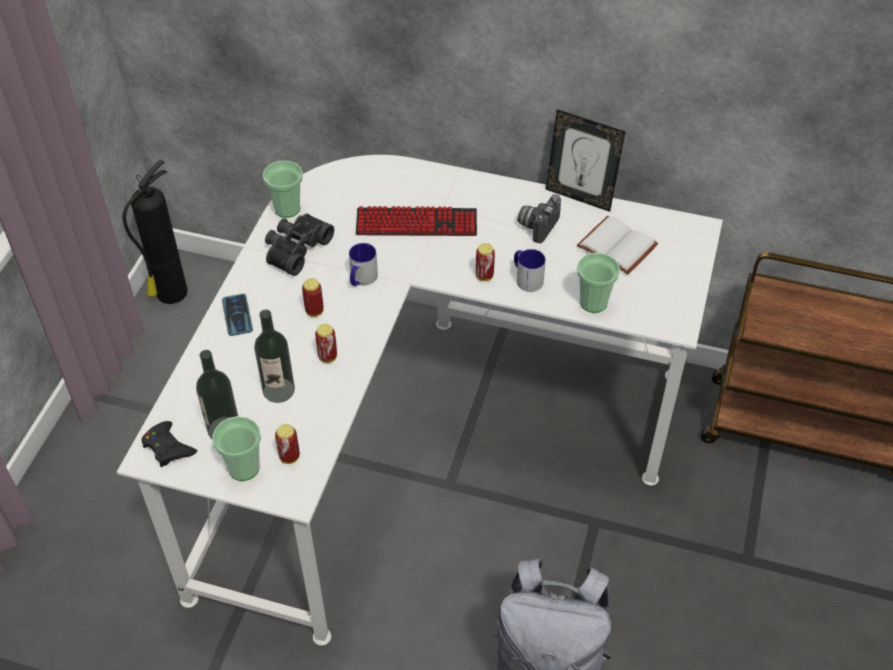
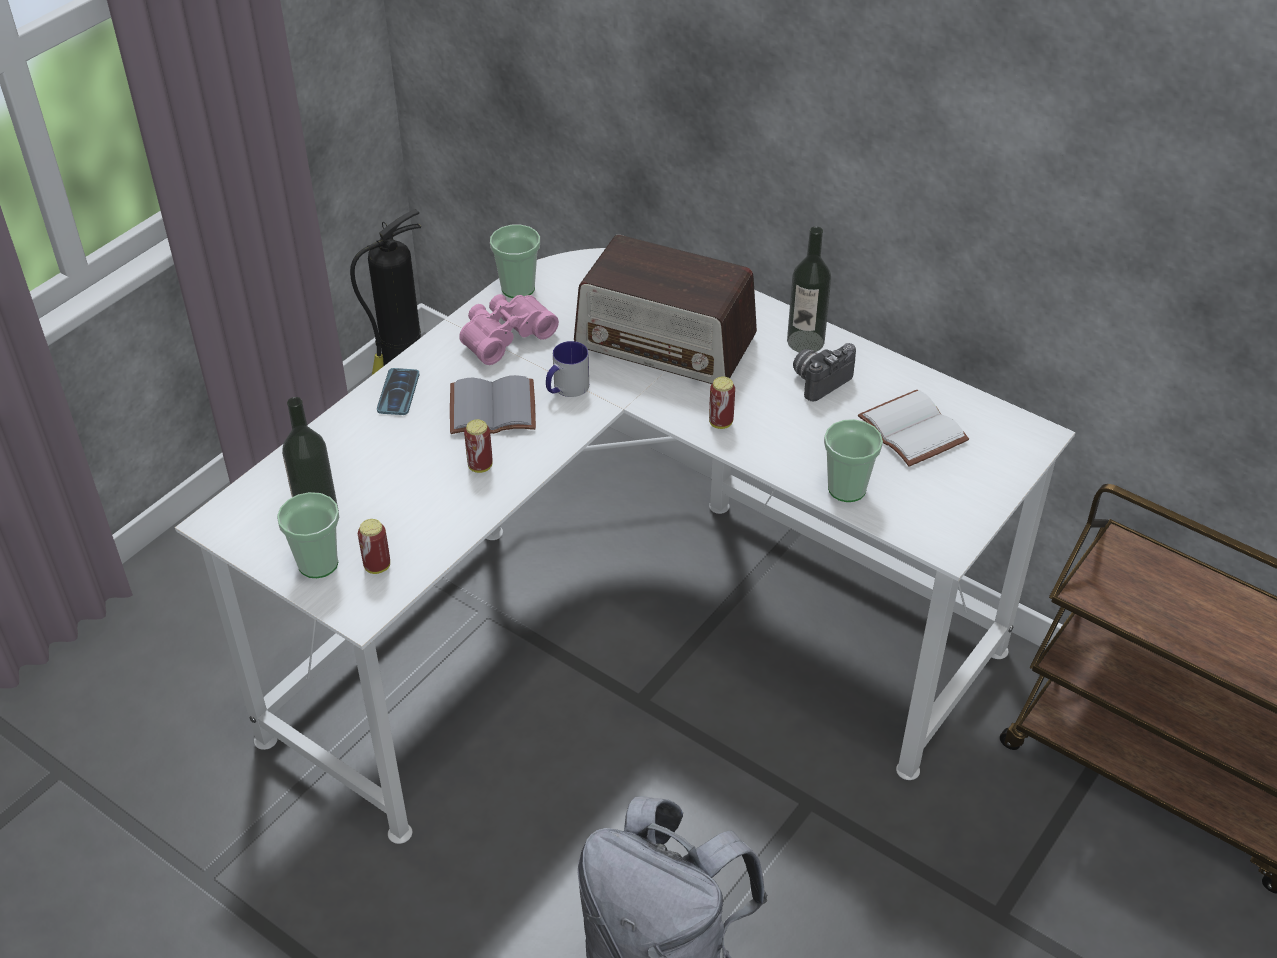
camera: 20 degrees right, 5 degrees down
black game controller [141,421,197,467] -> none
bottle [254,310,295,403] -> bottle moved to [787,226,831,352]
black binoculars [265,214,334,276] -> pink binoculars [459,294,559,365]
can [302,278,324,317] -> grey book [450,375,536,434]
keyboard [356,206,477,236] -> radio [574,235,757,384]
mug [514,249,546,292] -> none
picture frame [546,109,625,212] -> none

